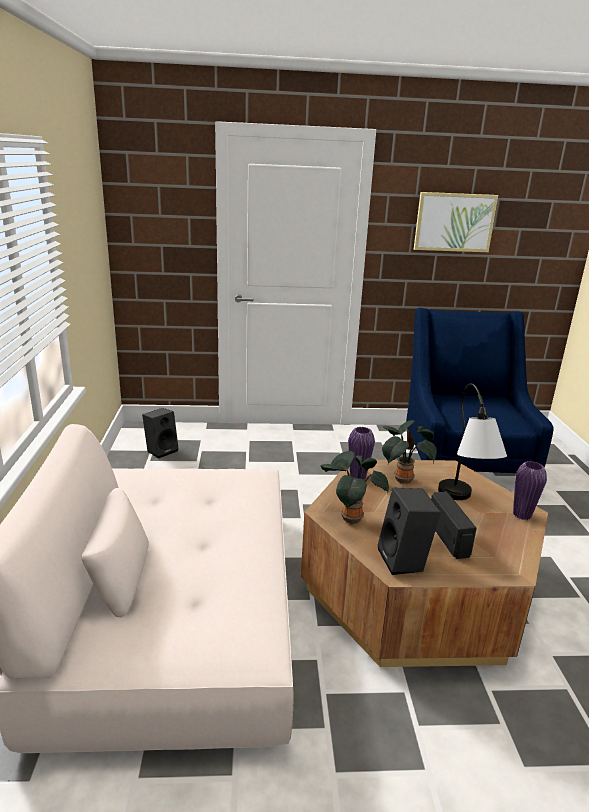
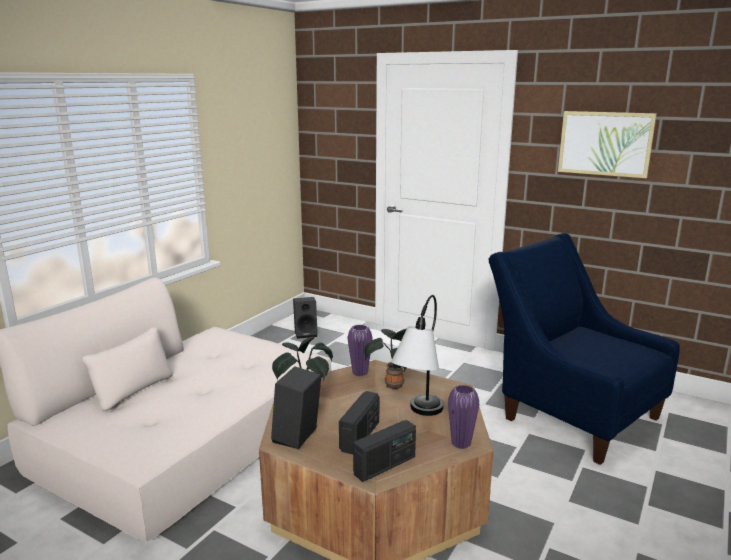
camera: 35 degrees right, 5 degrees down
blue armchair [406,308,553,473] -> blue armchair turned 75 degrees counterclockwise [489,233,680,465]
none -> radio [353,420,416,482]

